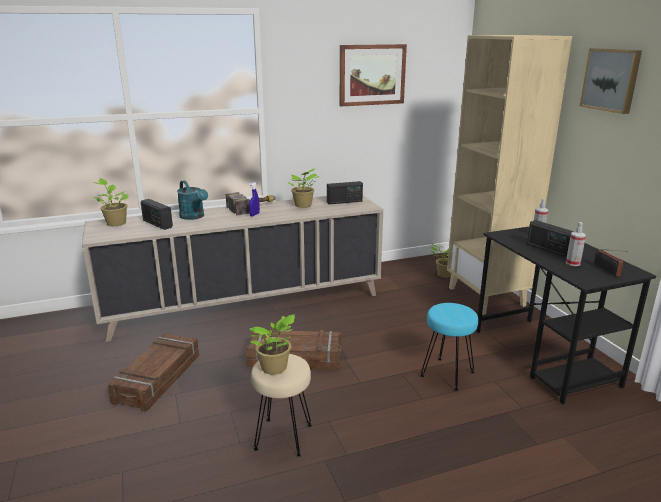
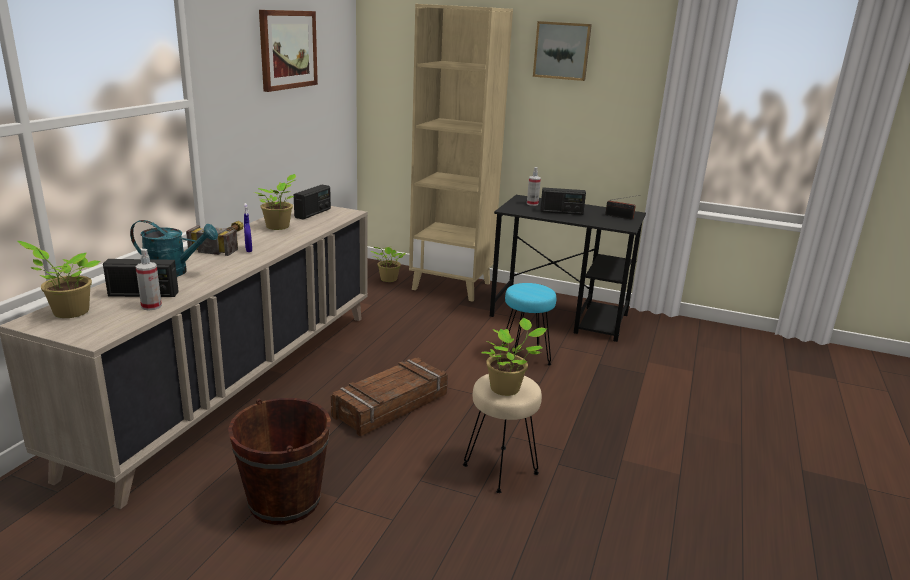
camera: 50 degrees left, 0 degrees up
crate [107,333,199,412] -> brown bucket [228,398,331,525]
spray bottle [566,222,586,266] -> spray bottle moved to [136,249,162,311]

